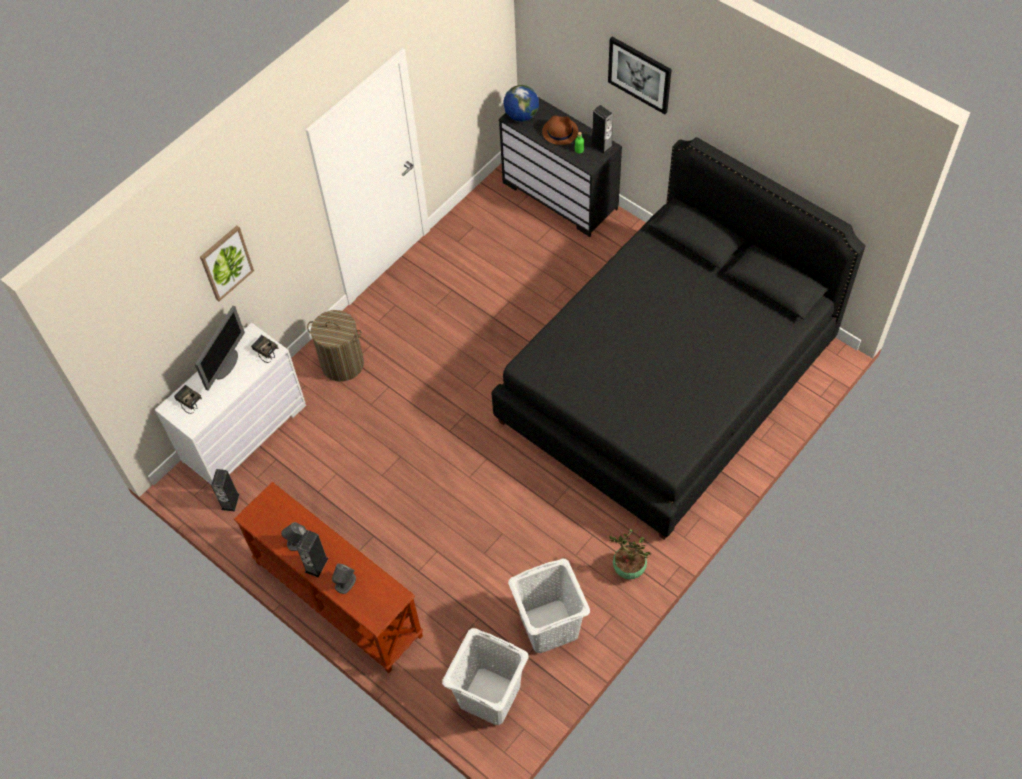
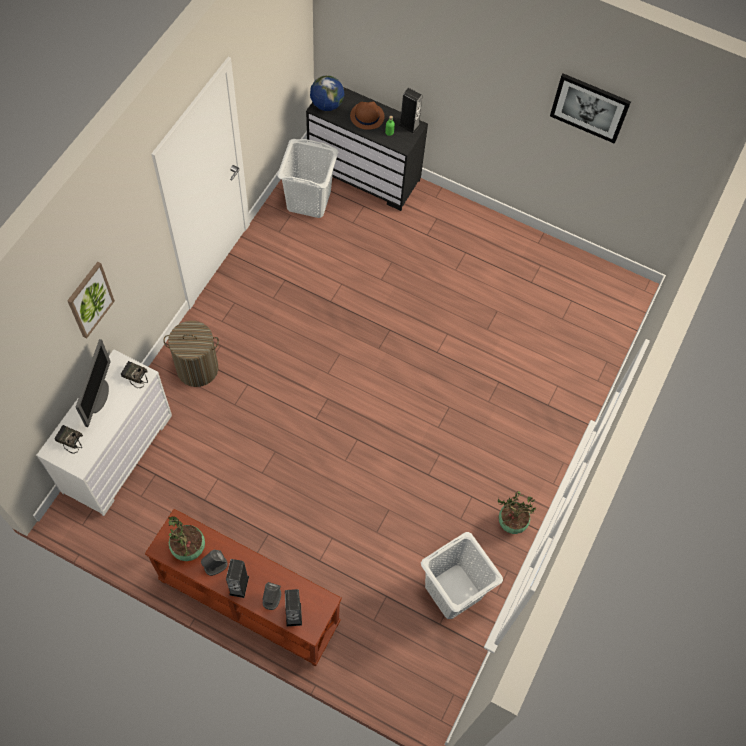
camera: 20 degrees left, 5 degrees up
speaker [211,469,240,512] -> speaker moved to [285,589,302,626]
white laundry basket [442,628,529,725] -> white laundry basket moved to [277,139,339,218]
black bed [491,137,865,540] -> none
picture [608,37,672,114] -> picture moved to [550,74,631,144]
none -> potted plant [169,516,205,561]

